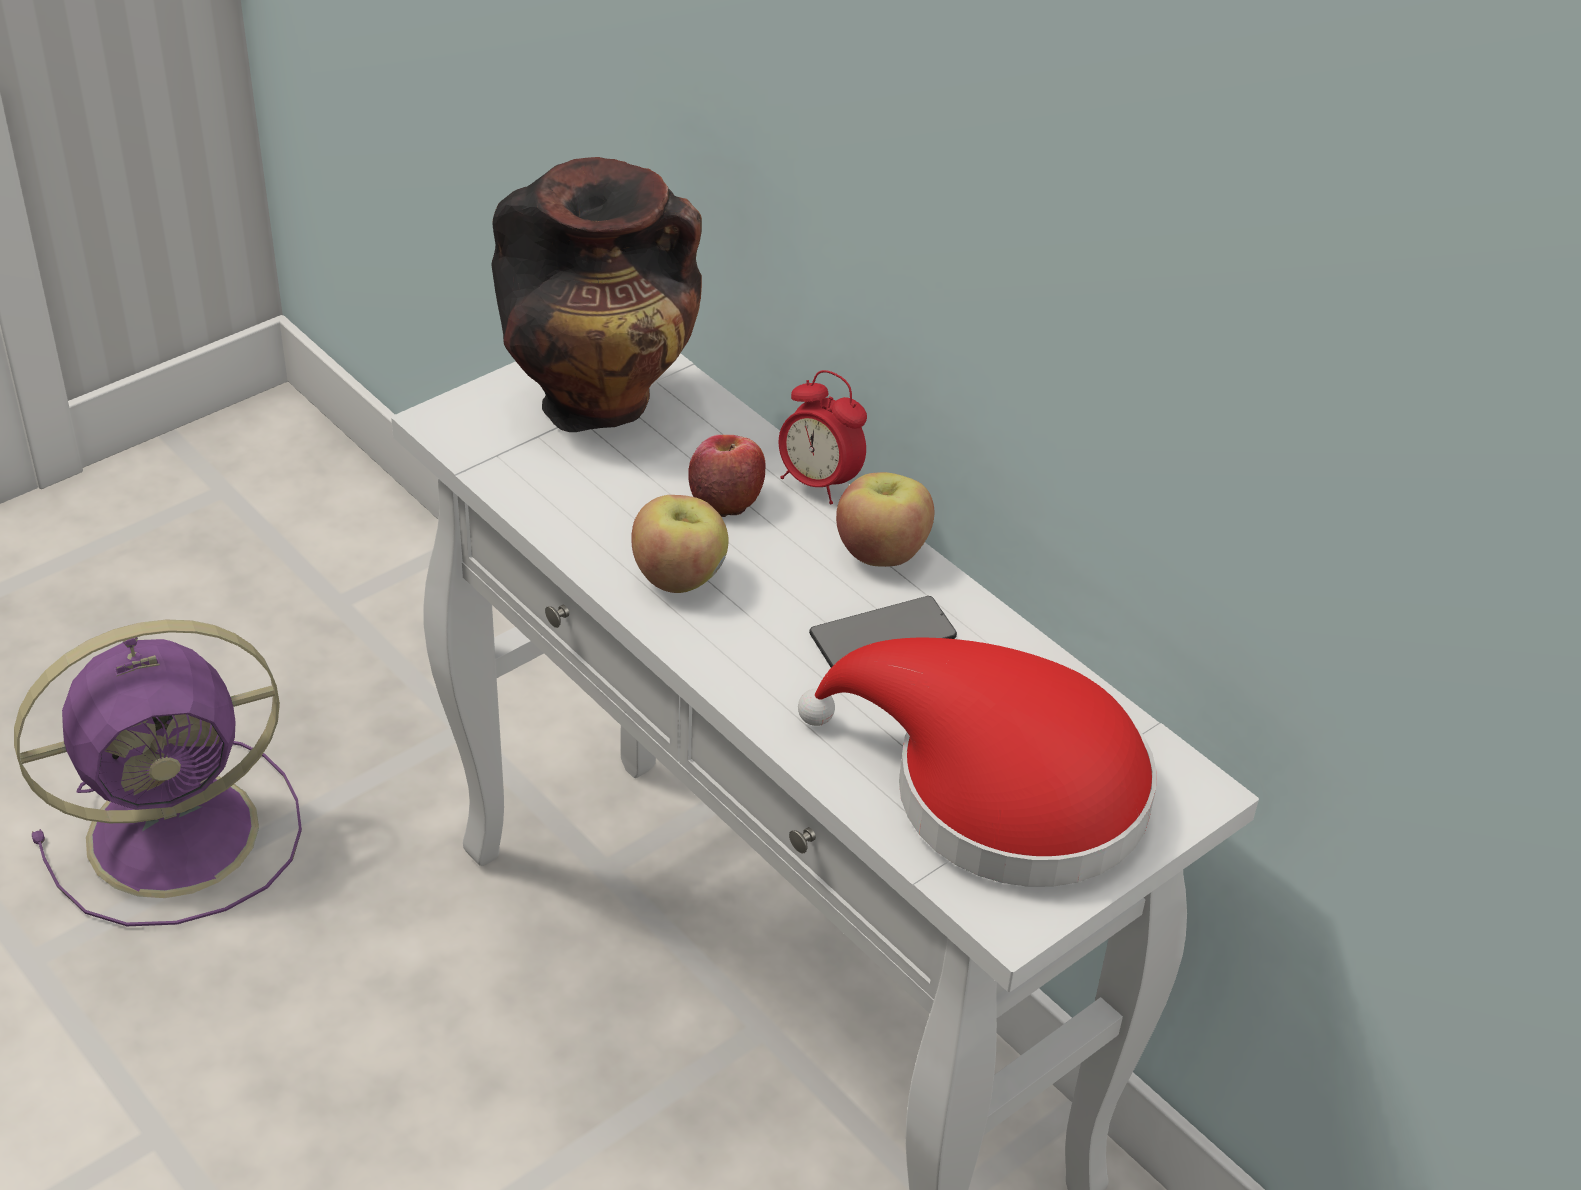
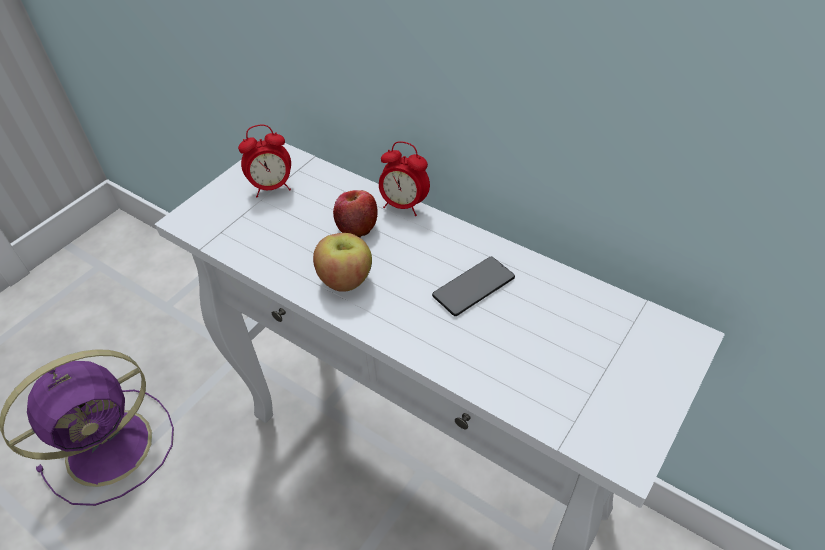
camera: 10 degrees left, 5 degrees up
vase [491,157,702,432] -> alarm clock [238,125,291,197]
red hat [798,638,1157,887] -> none
apple [836,472,934,567] -> none

